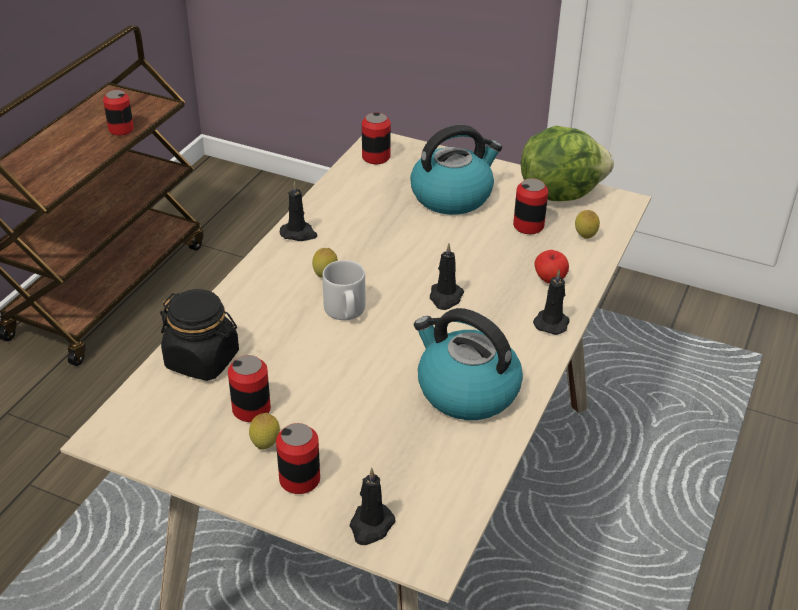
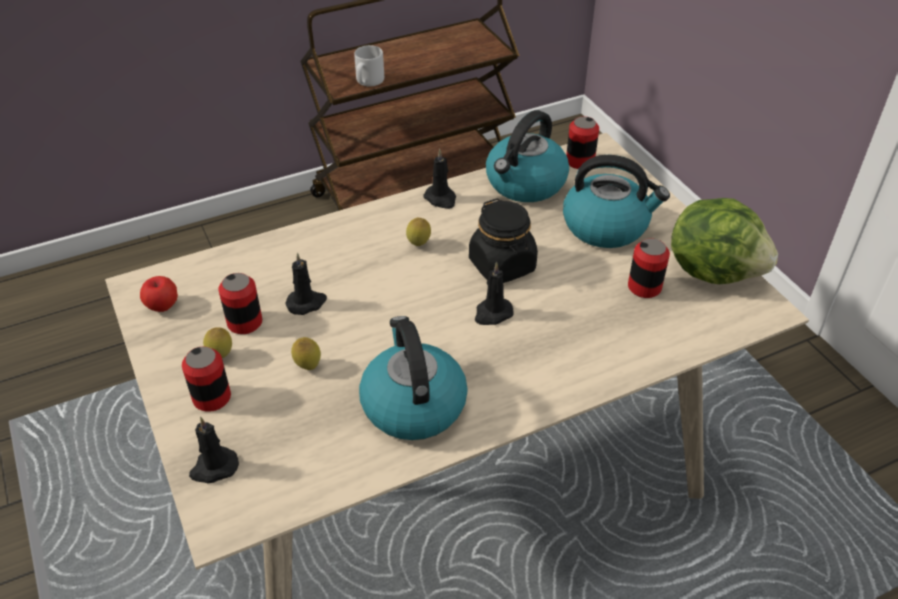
camera: 40 degrees right, 5 degrees up
can [103,90,134,136] -> none
black jar [160,289,239,381] -> black jar moved to [469,198,538,283]
grey mug [323,260,365,320] -> grey mug moved to [354,45,384,86]
black candle [533,270,570,335] -> black candle moved to [286,253,327,315]
apple [534,250,569,284] -> apple moved to [140,276,178,312]
lemon [575,210,600,239] -> lemon moved to [291,337,321,370]
none -> kettle [486,110,569,202]

